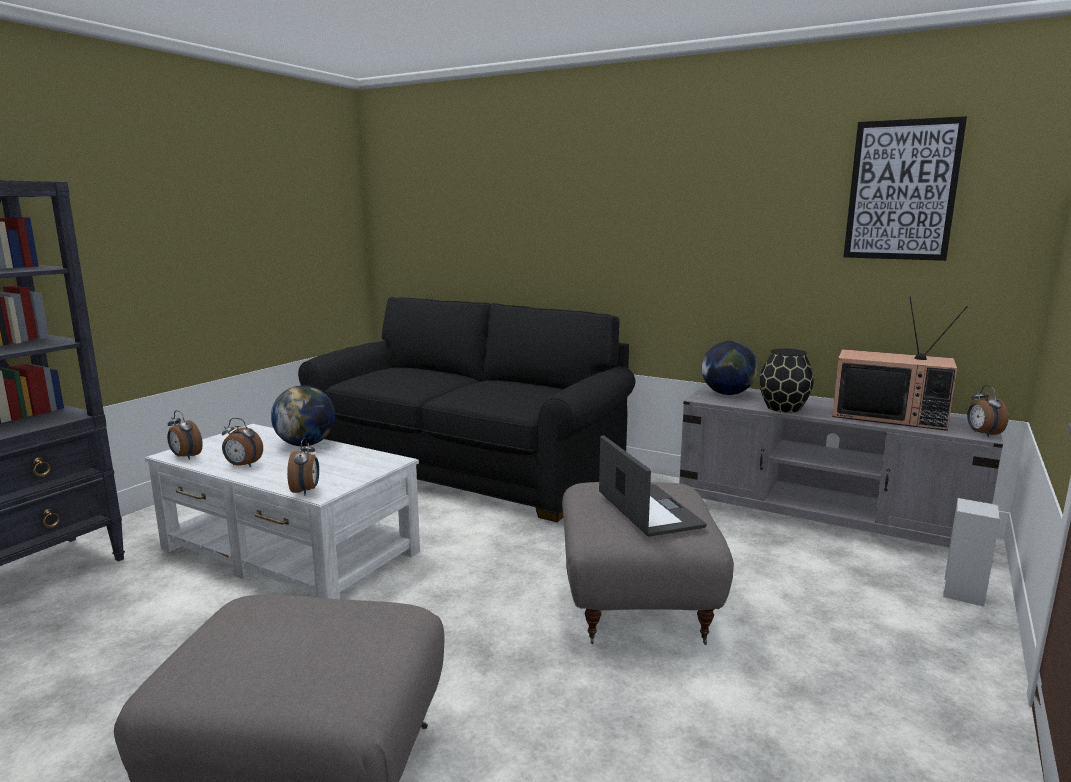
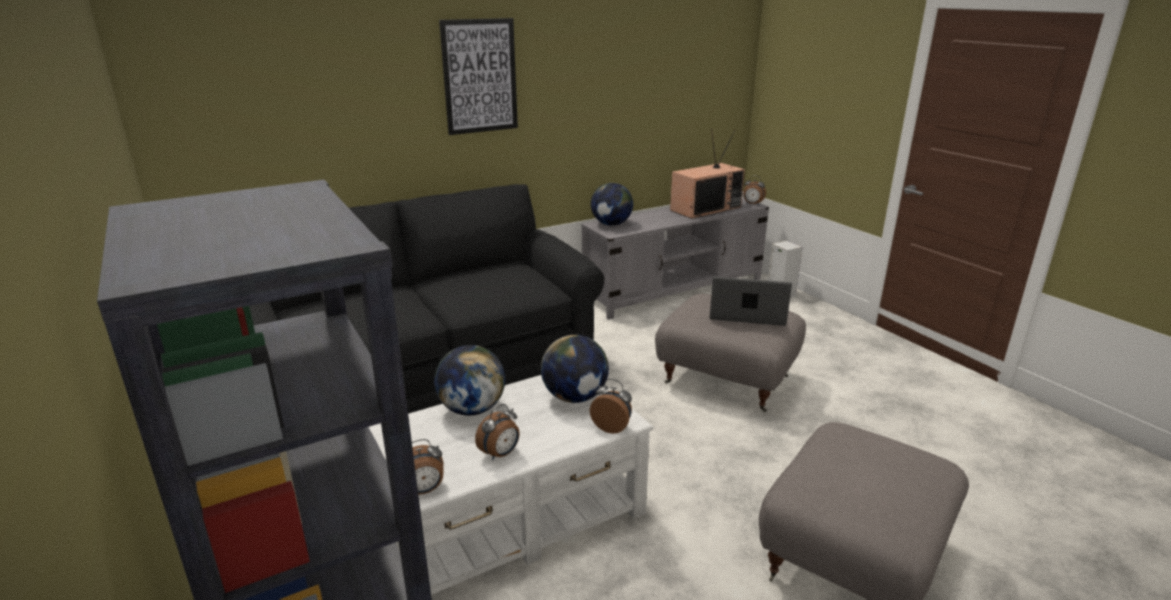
camera: 60 degrees left, 10 degrees up
black vase [759,348,814,413] -> none
picture [843,116,967,261] -> picture moved to [439,18,518,135]
none -> globe [541,335,609,403]

